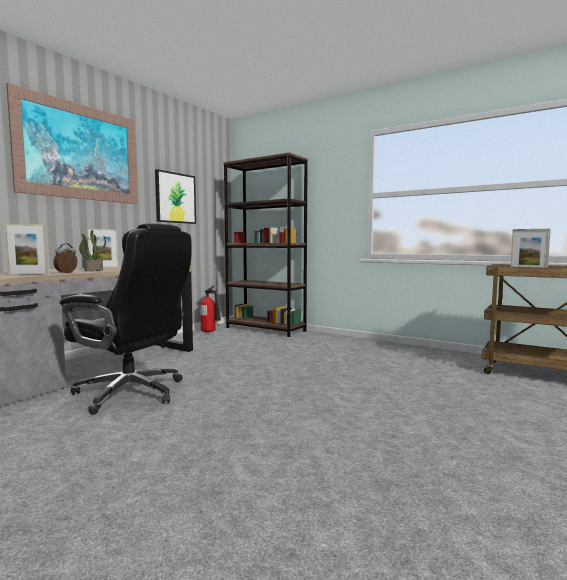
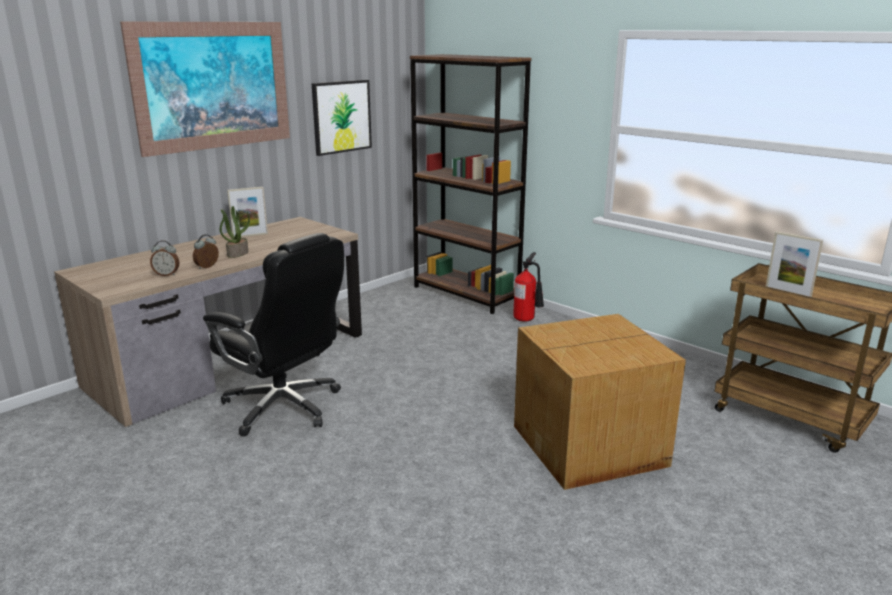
camera: 10 degrees right, 15 degrees up
picture frame [4,224,48,275] -> alarm clock [150,240,179,276]
fire extinguisher [200,286,221,332] -> fire extinguisher moved to [513,252,544,322]
none -> cardboard box [514,314,686,490]

